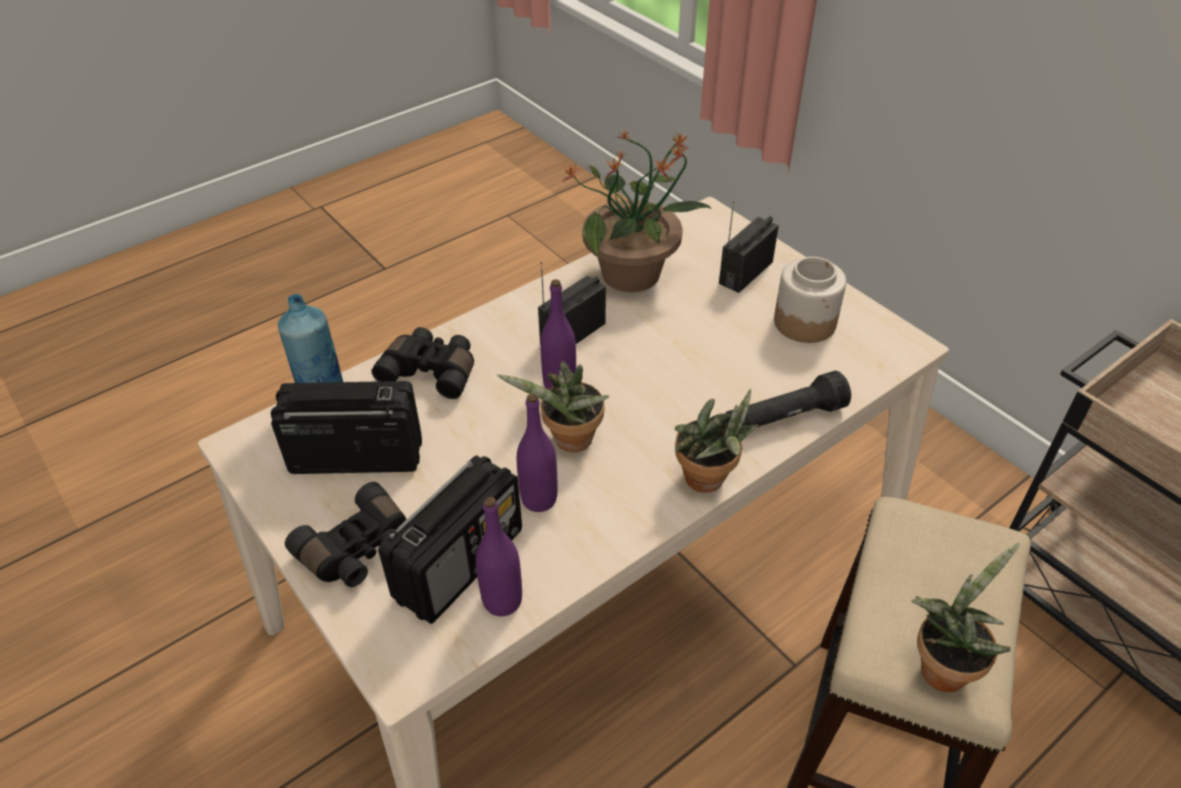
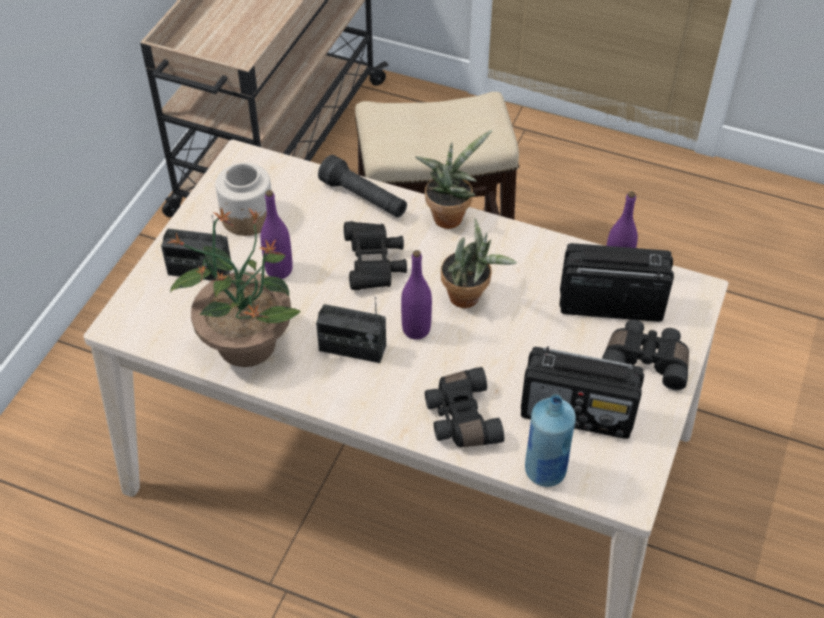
camera: 120 degrees left, 5 degrees up
radio [271,381,422,474] -> radio turned 45 degrees counterclockwise [521,346,644,439]
purple bottle [517,394,557,512] -> purple bottle moved to [260,190,293,279]
potted plant [911,543,1020,692] -> none
none -> black binoculars [344,221,407,290]

